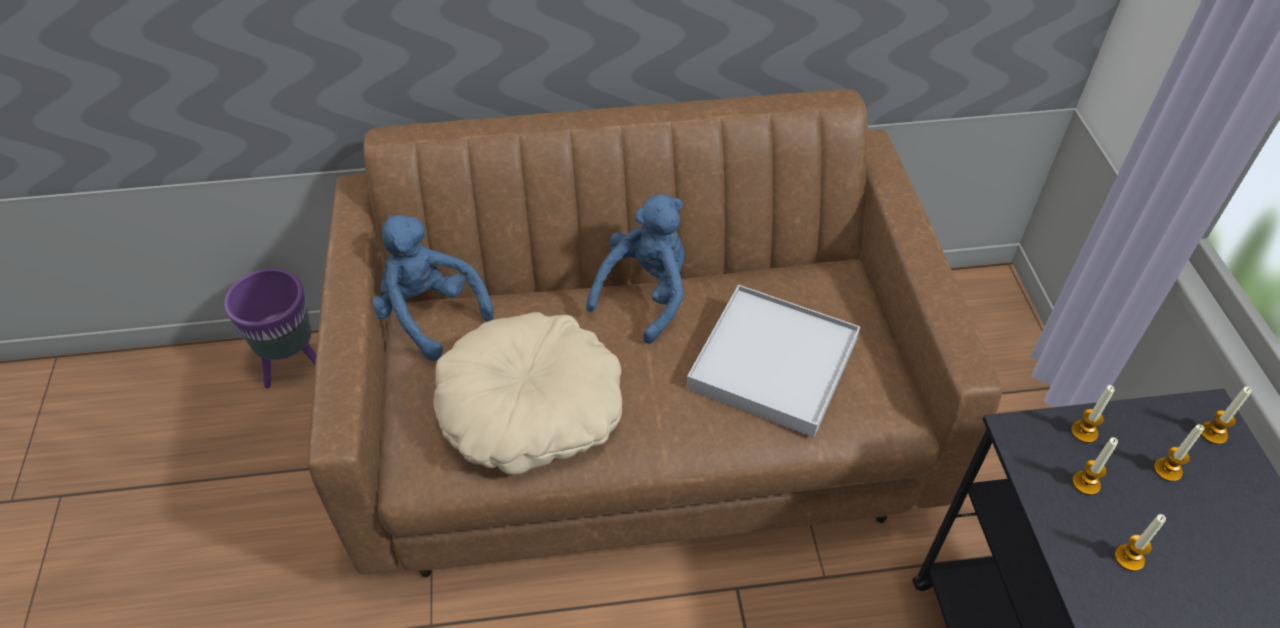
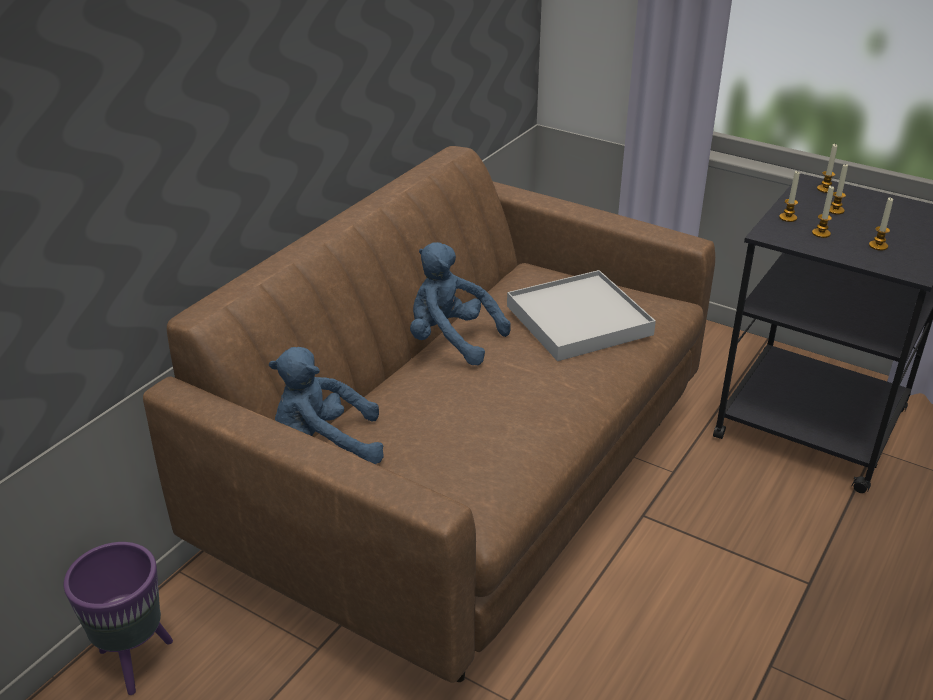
camera: 50 degrees left, 15 degrees down
beige pillow [434,312,622,475] -> none
blue plush toy [586,194,685,344] -> blue plush toy turned 45 degrees counterclockwise [410,242,511,365]

